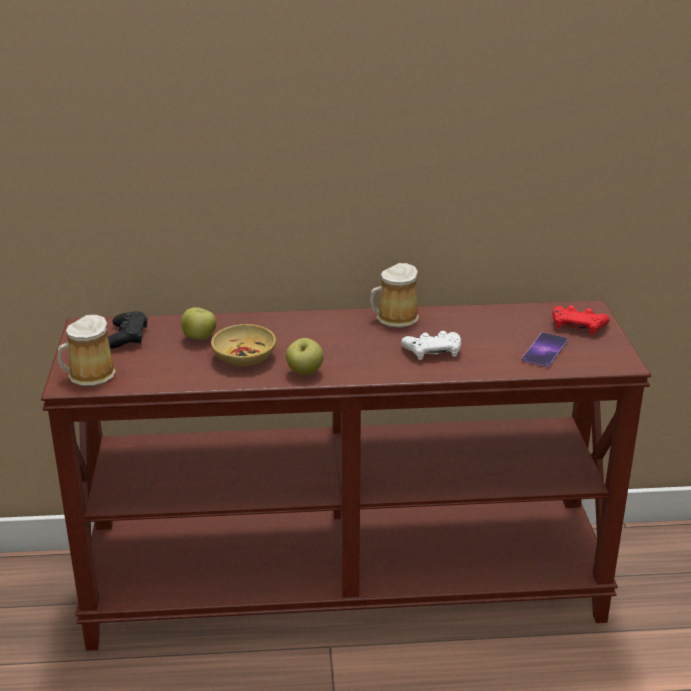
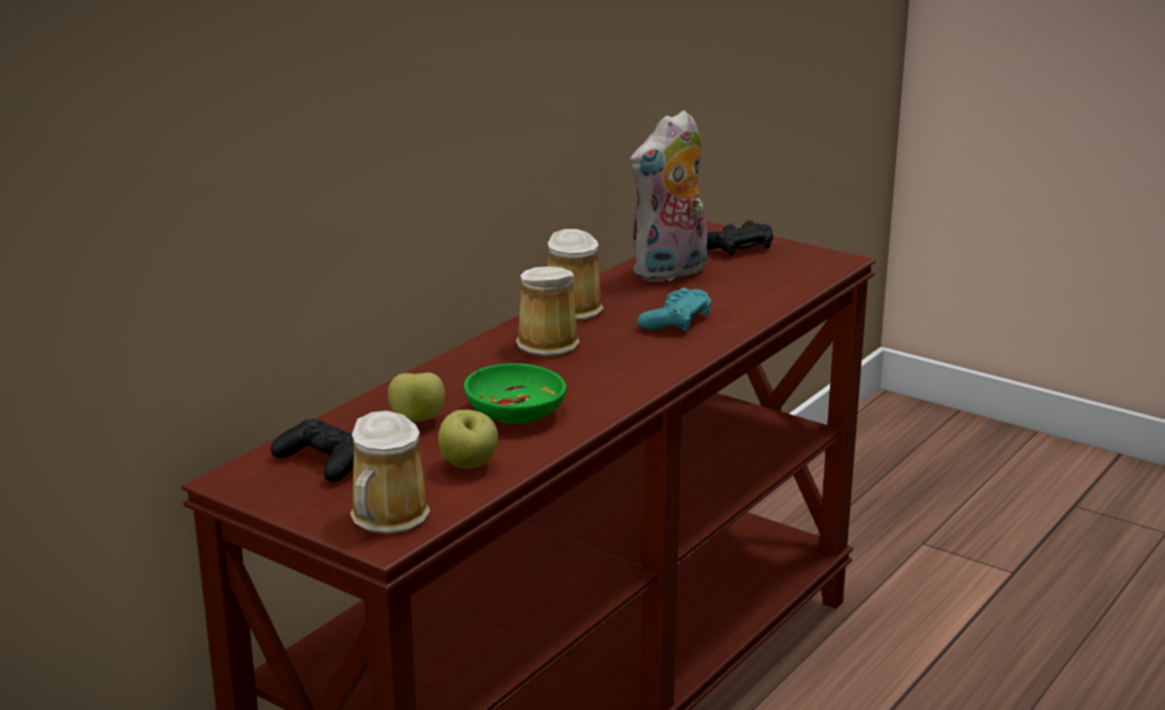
camera: 50 degrees left, 5 degrees down
beige bowl [211,324,276,366] -> green bowl [464,363,566,424]
apple [286,338,324,375] -> apple moved to [438,410,498,469]
white game controller [401,331,461,360] -> turquoise game controller [637,288,712,332]
phone [522,332,568,368] -> none
red game controller [552,305,610,335] -> black game controller [707,220,773,256]
none -> mug [516,266,580,356]
none -> plush toy [630,110,708,283]

